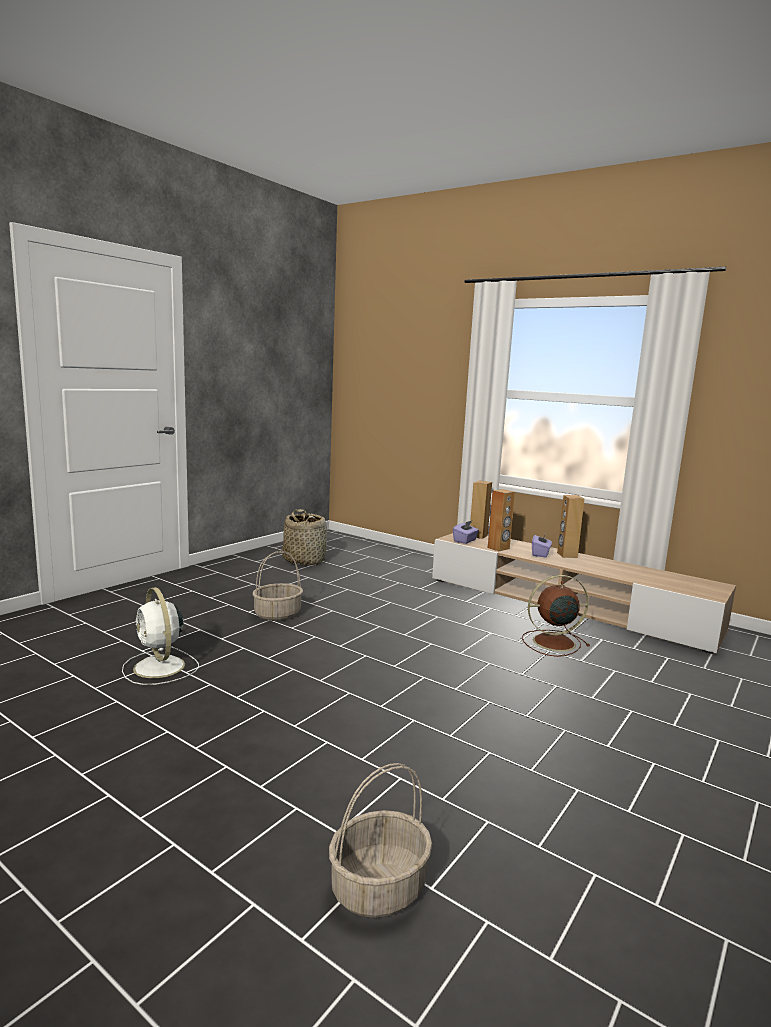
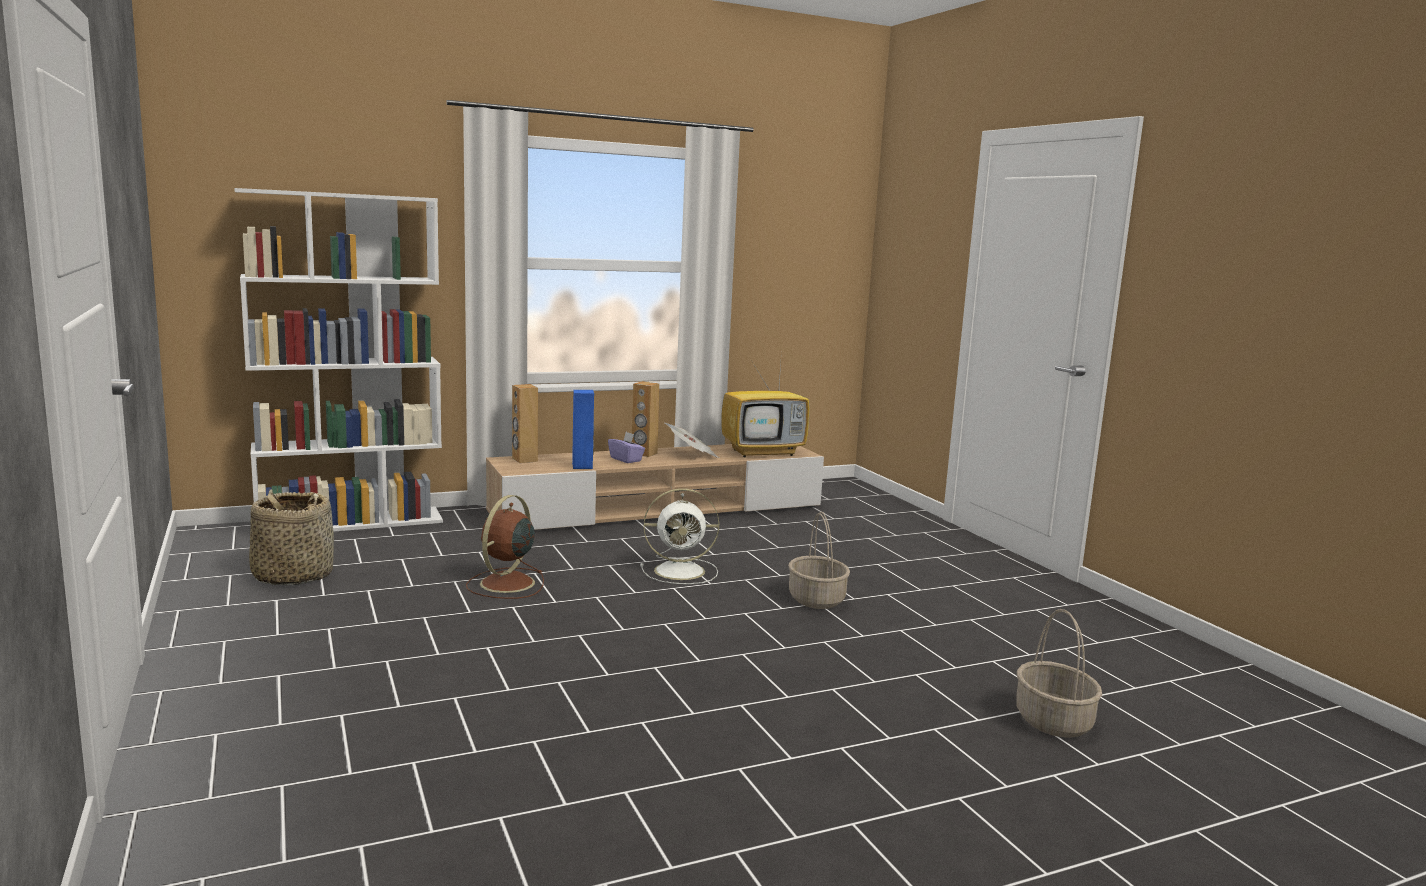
camera: 60 degrees left, 0 degrees up
white fan [122,587,199,685] -> white fan moved to [640,488,719,584]
basket [252,551,303,621] -> basket moved to [788,512,850,609]
purple tissue box [453,521,479,544] -> none
brown speaker [488,489,515,551] -> blue speaker [572,390,594,469]
brown fan [522,575,590,657] -> brown fan moved to [466,495,544,599]
none -> white bookcase [234,188,443,532]
none -> newspaper [665,423,719,458]
none -> television [721,349,810,457]

